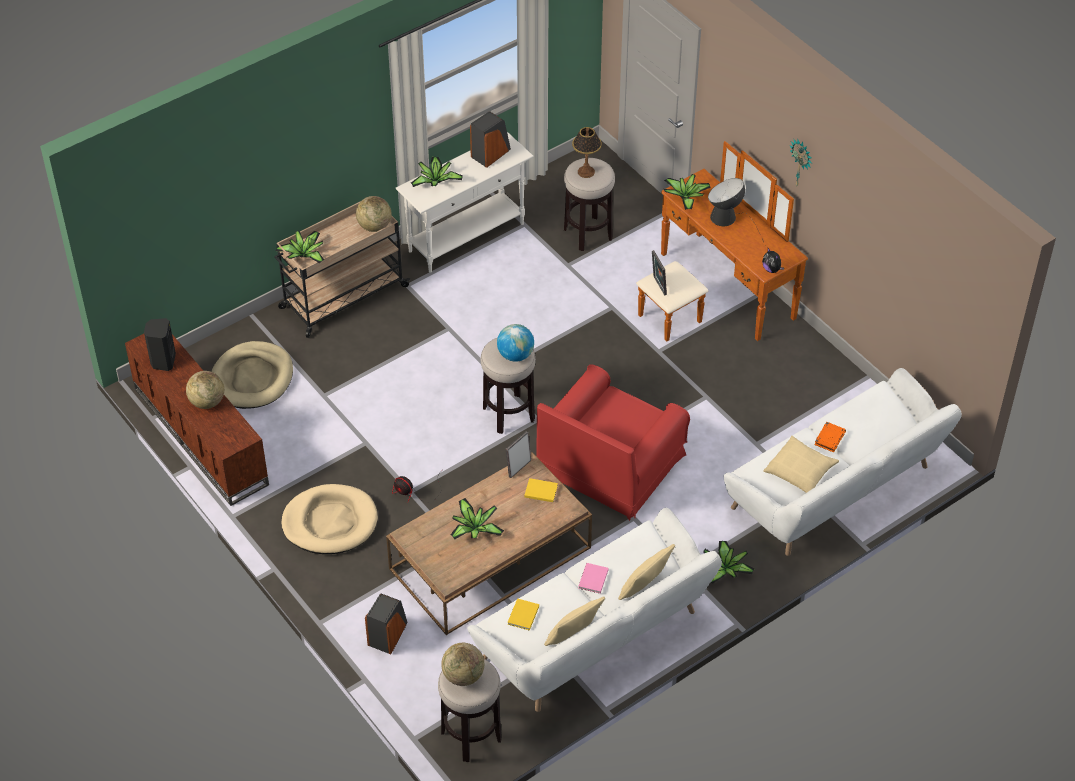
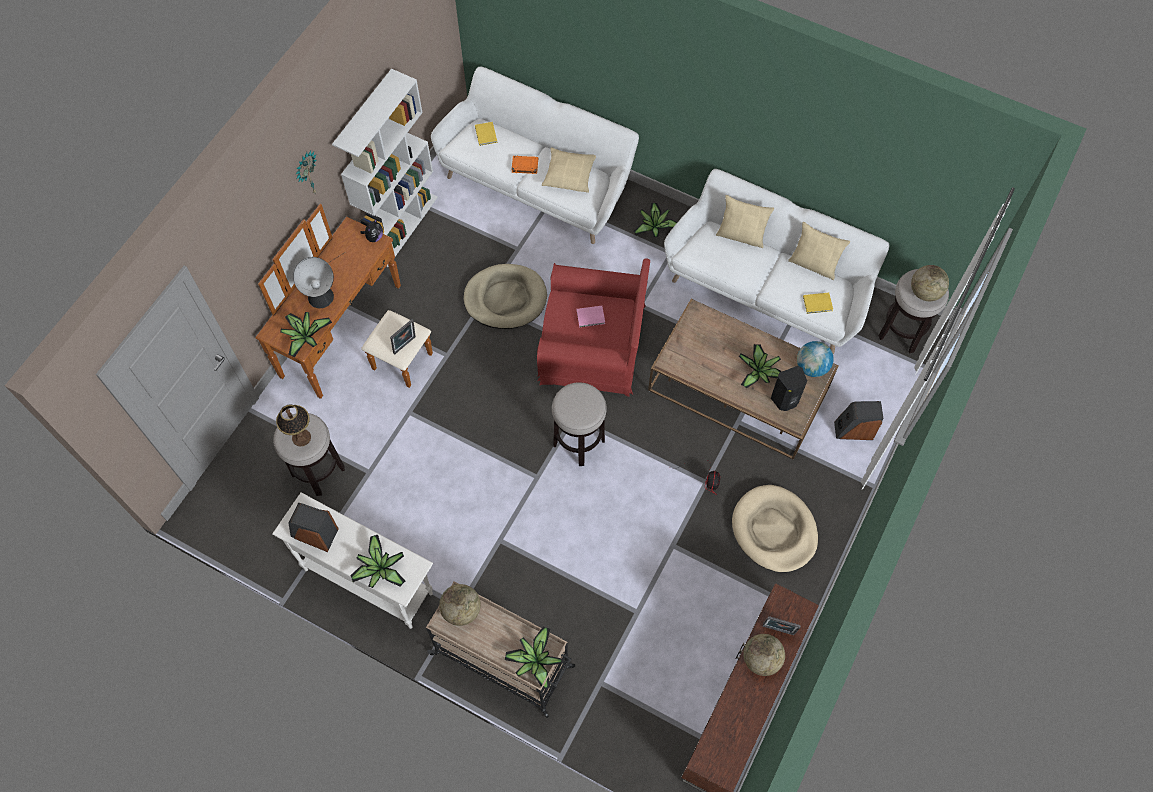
camera: 115 degrees left, 15 degrees up
black speaker [144,318,176,371] -> black speaker moved to [771,366,807,411]
beige dog bed [211,341,293,409] -> beige dog bed moved to [463,264,547,329]
globe [497,324,534,362] -> globe moved to [797,341,834,377]
picture frame [505,431,531,478] -> picture frame moved to [762,616,801,635]
yellow book [524,478,558,502] -> yellow book moved to [475,122,497,146]
pink book [578,563,609,594] -> pink book moved to [576,306,605,327]
none -> white bookcase [332,69,438,267]

